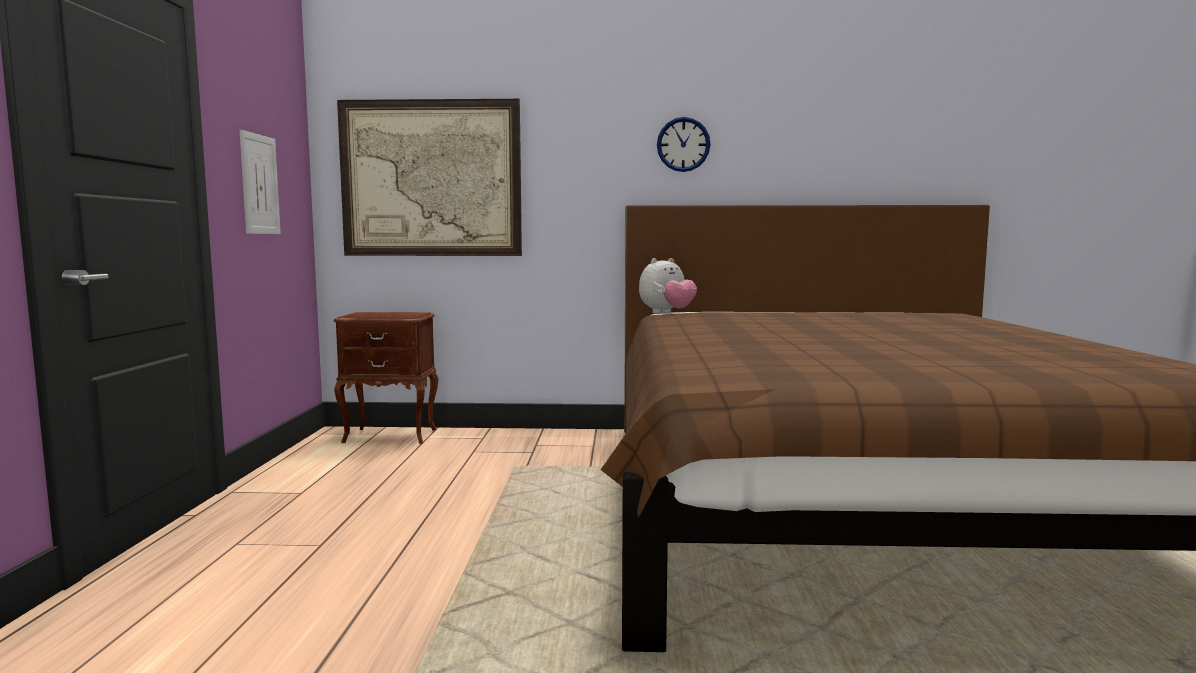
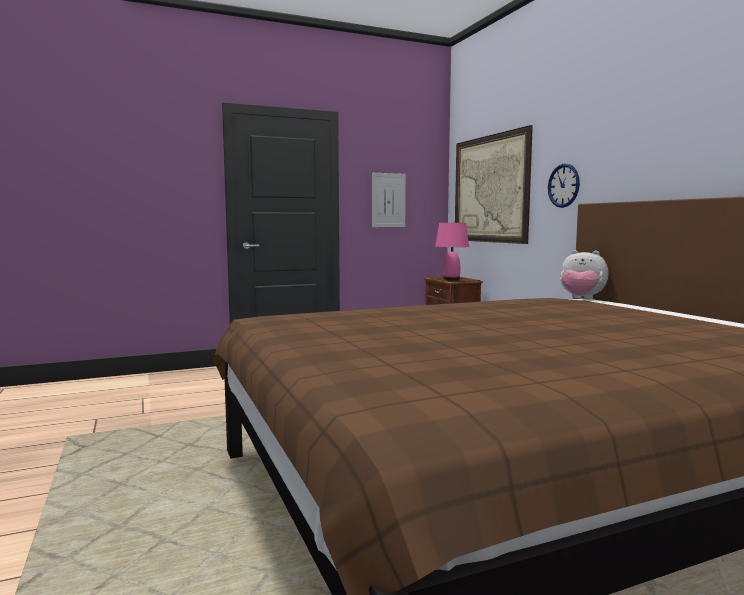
camera: 65 degrees right, 0 degrees up
wall clock [657,117,711,172] -> wall clock moved to [548,164,580,208]
none -> pink table lamp [435,223,469,280]

